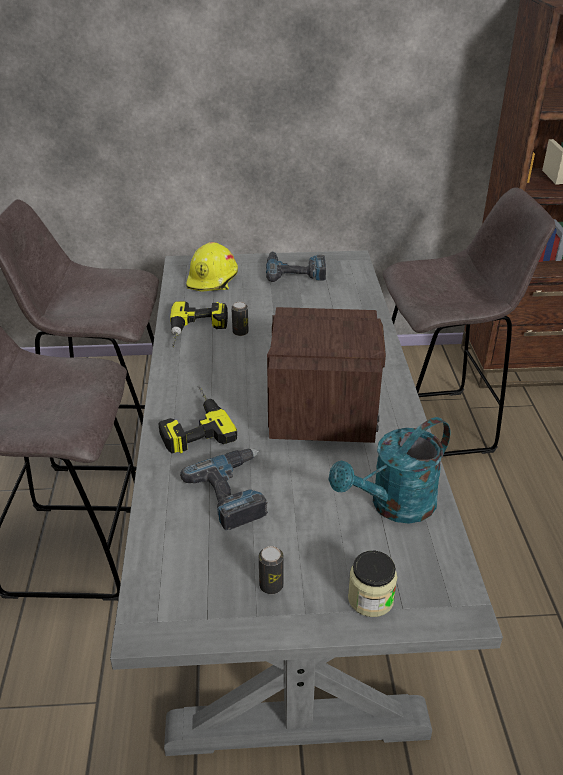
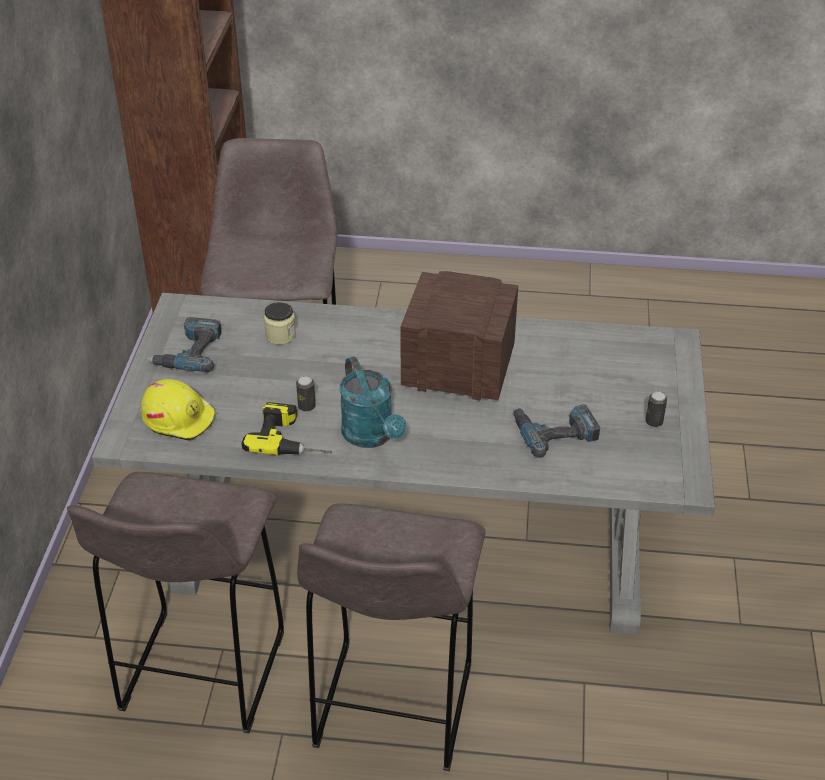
camera: 80 degrees left, 5 degrees up
power drill [158,385,237,453] -> none
turquoise watering can [329,417,450,524] -> turquoise watering can moved to [340,357,406,448]
jar [348,551,397,617] -> jar moved to [264,302,296,345]

